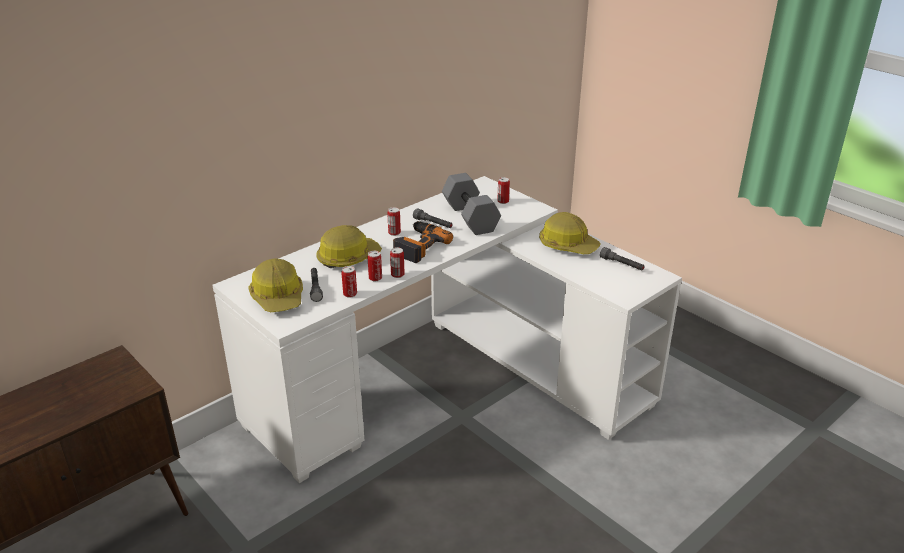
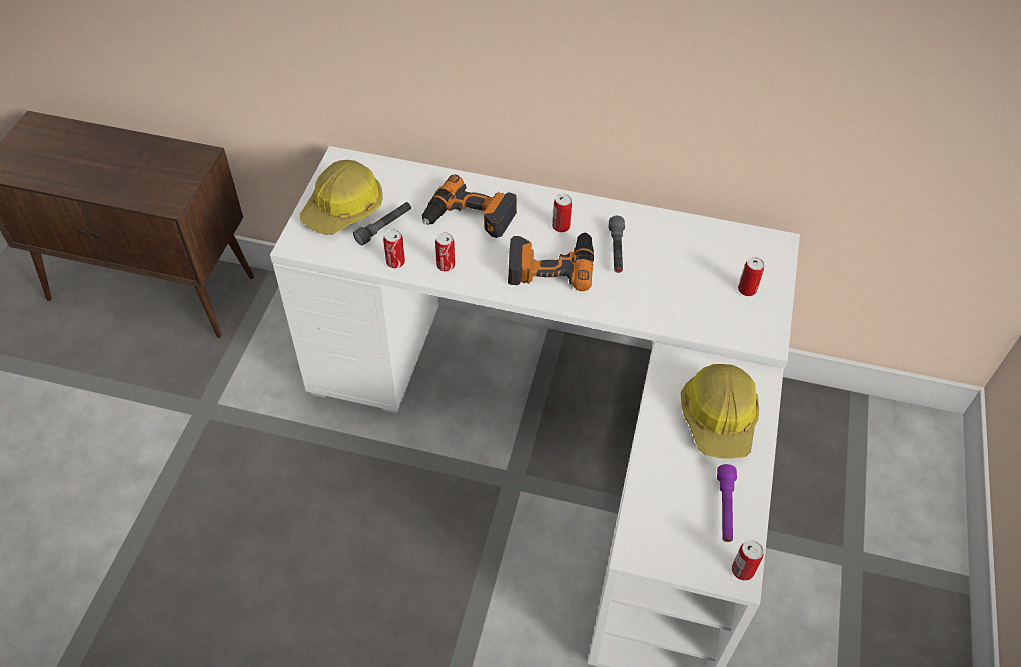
camera: 55 degrees right, 20 degrees up
hard hat [316,225,382,268] -> power drill [422,175,517,238]
can [390,247,405,278] -> can moved to [732,540,764,581]
grey dumbbell [442,173,501,235] -> none
grey flashlight [600,247,645,270] -> purple flashlight [717,464,737,542]

